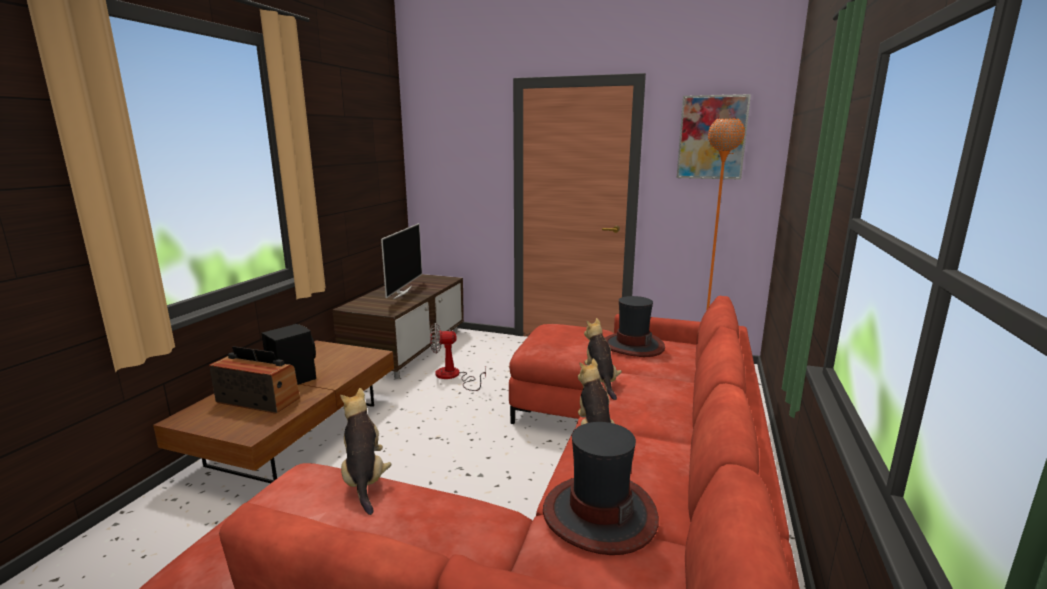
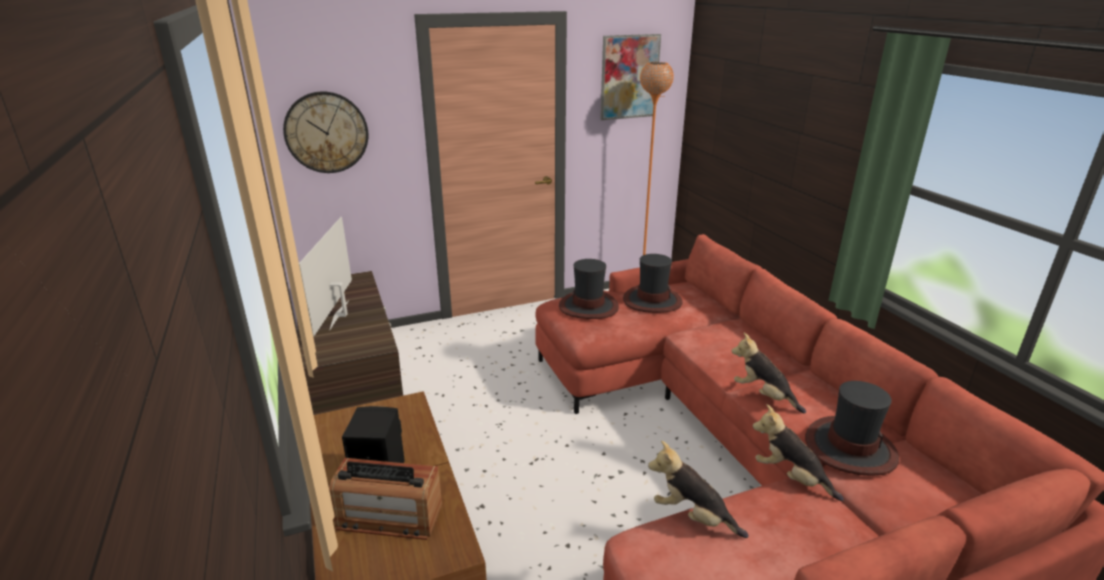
camera: 40 degrees left, 10 degrees up
radio [209,346,300,414] -> radio turned 150 degrees counterclockwise [329,458,442,540]
television [381,223,422,299] -> television turned 150 degrees counterclockwise [299,217,352,337]
fan [430,323,486,391] -> none
plush toy [584,318,622,400] -> plush toy moved to [753,404,844,501]
none -> wall clock [283,92,368,173]
none -> hat [559,259,619,319]

